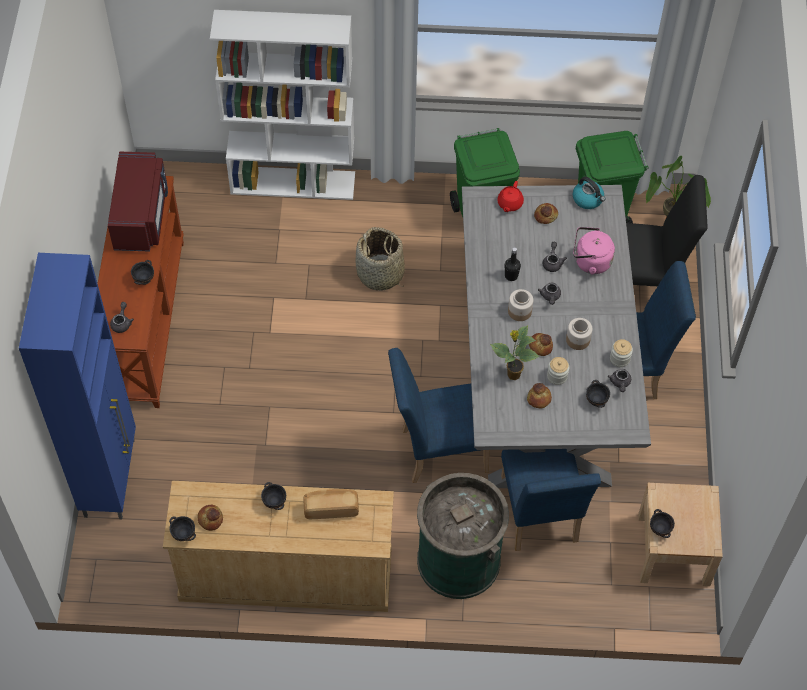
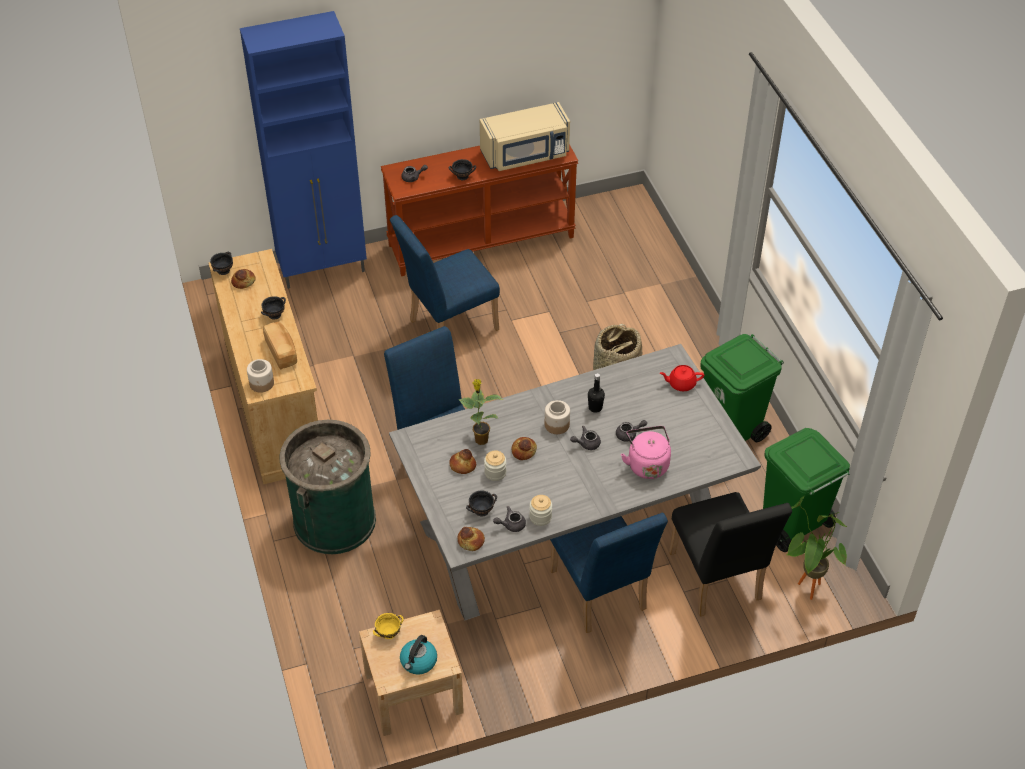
camera: 70 degrees right, 10 degrees down
red microwave [108,152,168,252] -> beige microwave [480,102,570,171]
white bookcase [210,10,355,200] -> none
blue chair [501,449,601,551] -> blue chair moved to [390,215,500,331]
bread [534,203,558,224] -> bread moved to [457,527,485,551]
jar [566,318,593,350] -> jar moved to [247,359,274,393]
kettle [573,177,605,209] -> kettle moved to [400,635,437,675]
black bowl [650,509,675,538] -> yellow bowl [373,613,404,639]

